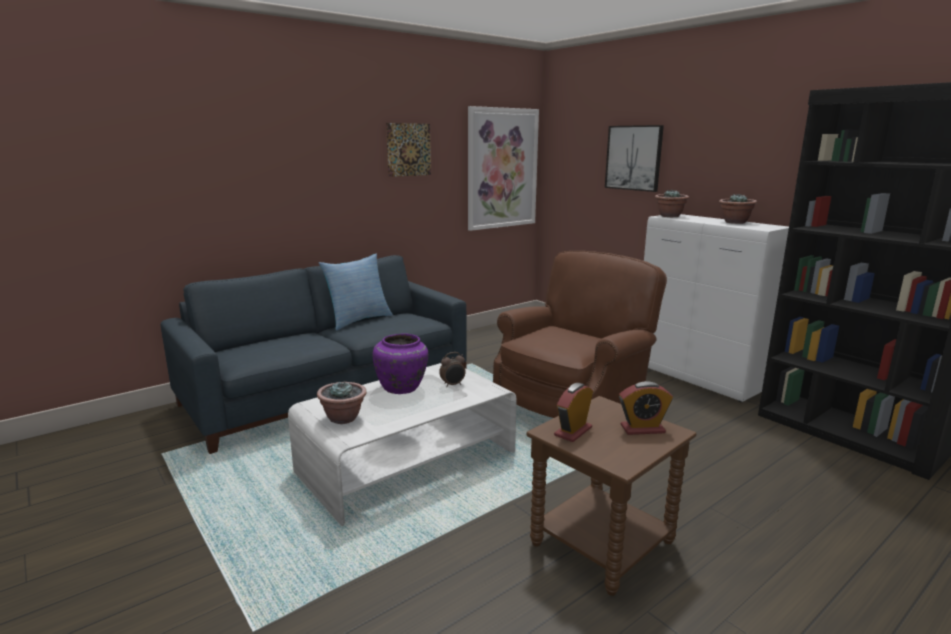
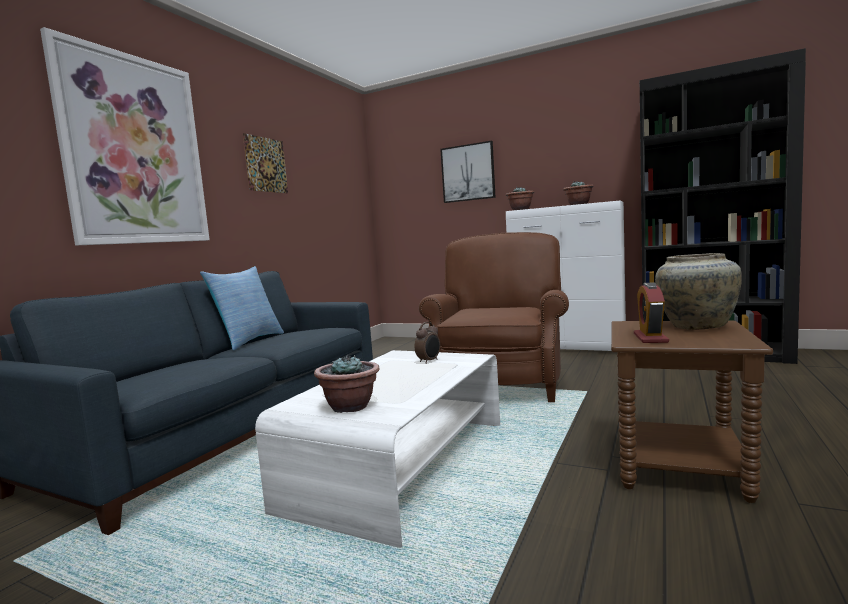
camera: 25 degrees left, 10 degrees down
purple vase [373,333,428,394] -> none
picture [468,106,539,231] -> picture moved to [40,27,210,246]
alarm clock [619,381,673,435] -> beige vase [655,253,742,330]

